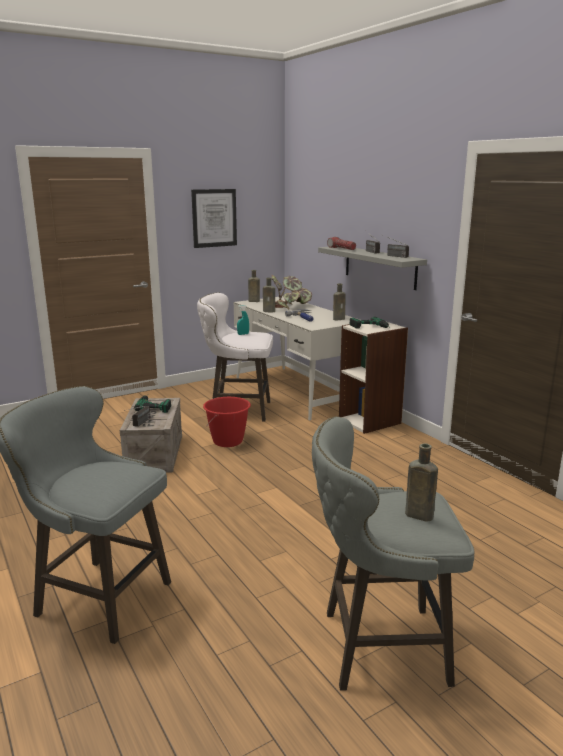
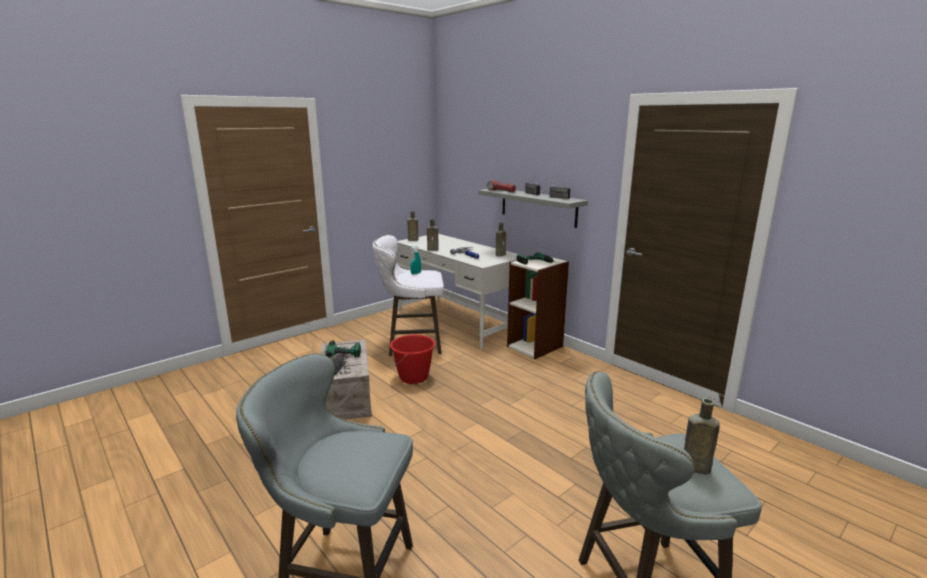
camera: 10 degrees left, 0 degrees up
picture [191,189,237,248] -> none
potted plant [271,275,312,309] -> none

